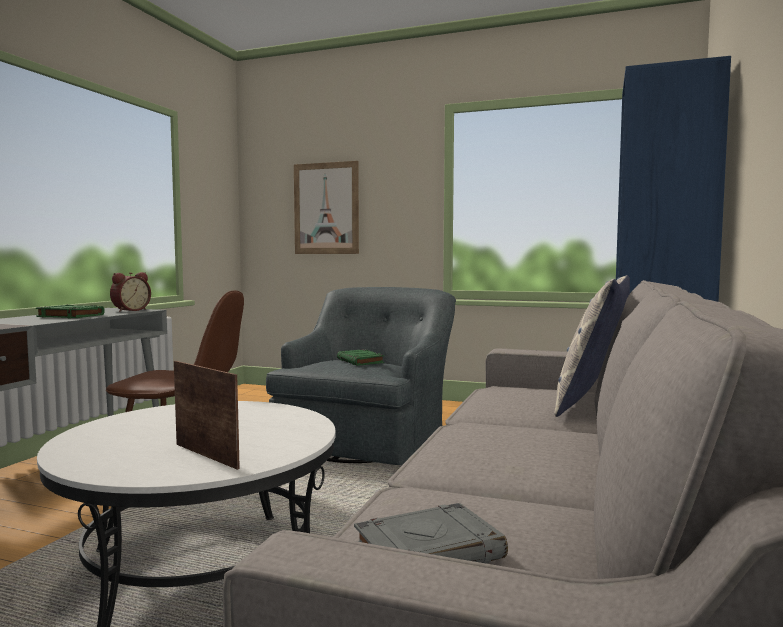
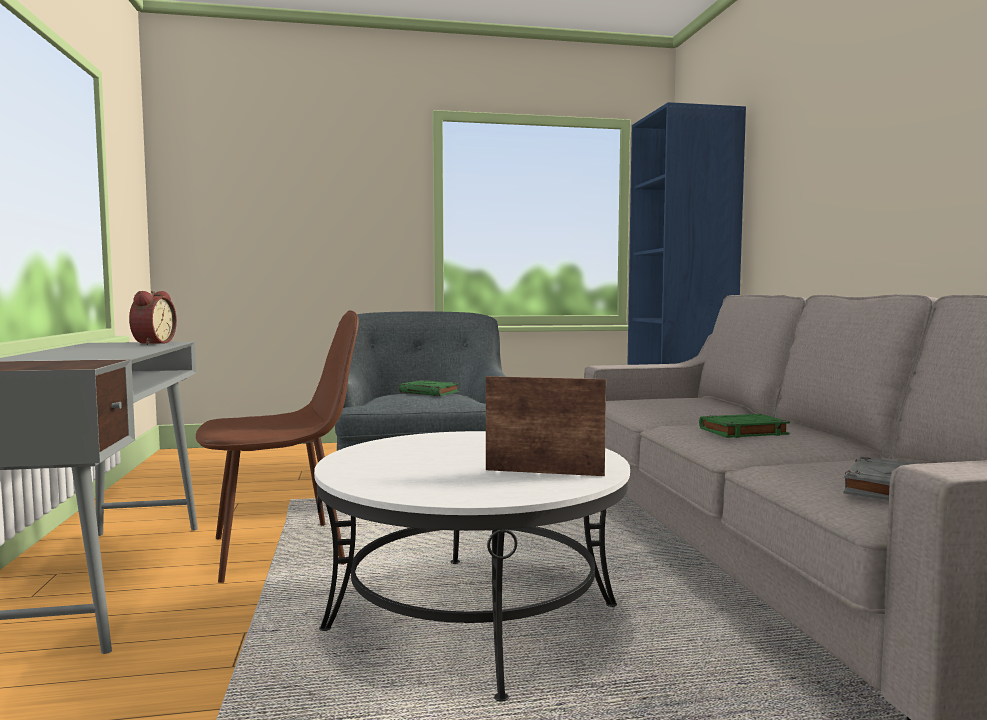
camera: 30 degrees left, 0 degrees up
green book [36,305,105,318] -> green book moved to [699,414,790,438]
picture [294,161,359,254] -> none
pillow [554,275,630,417] -> none

